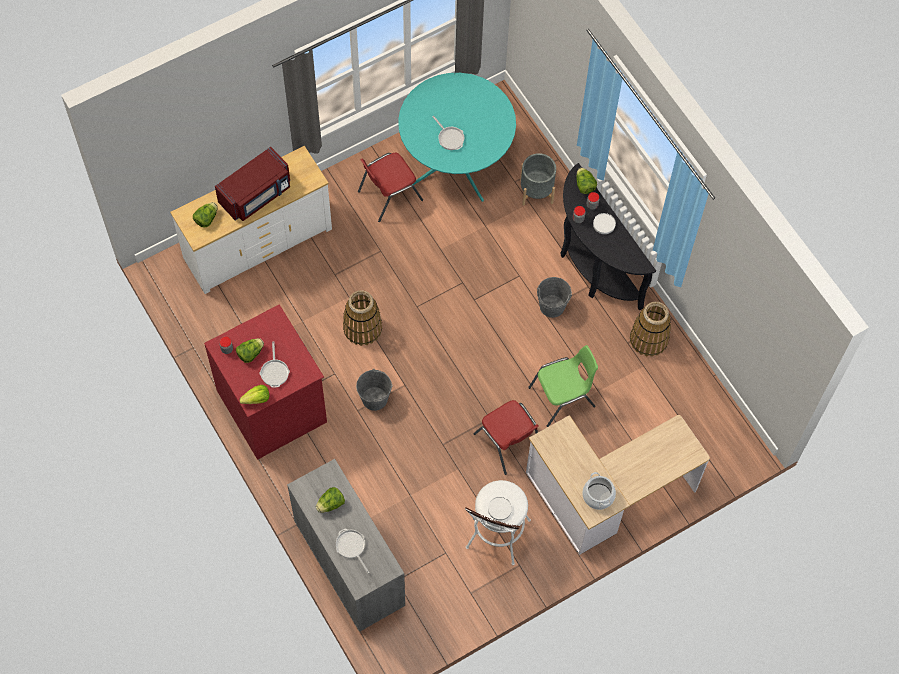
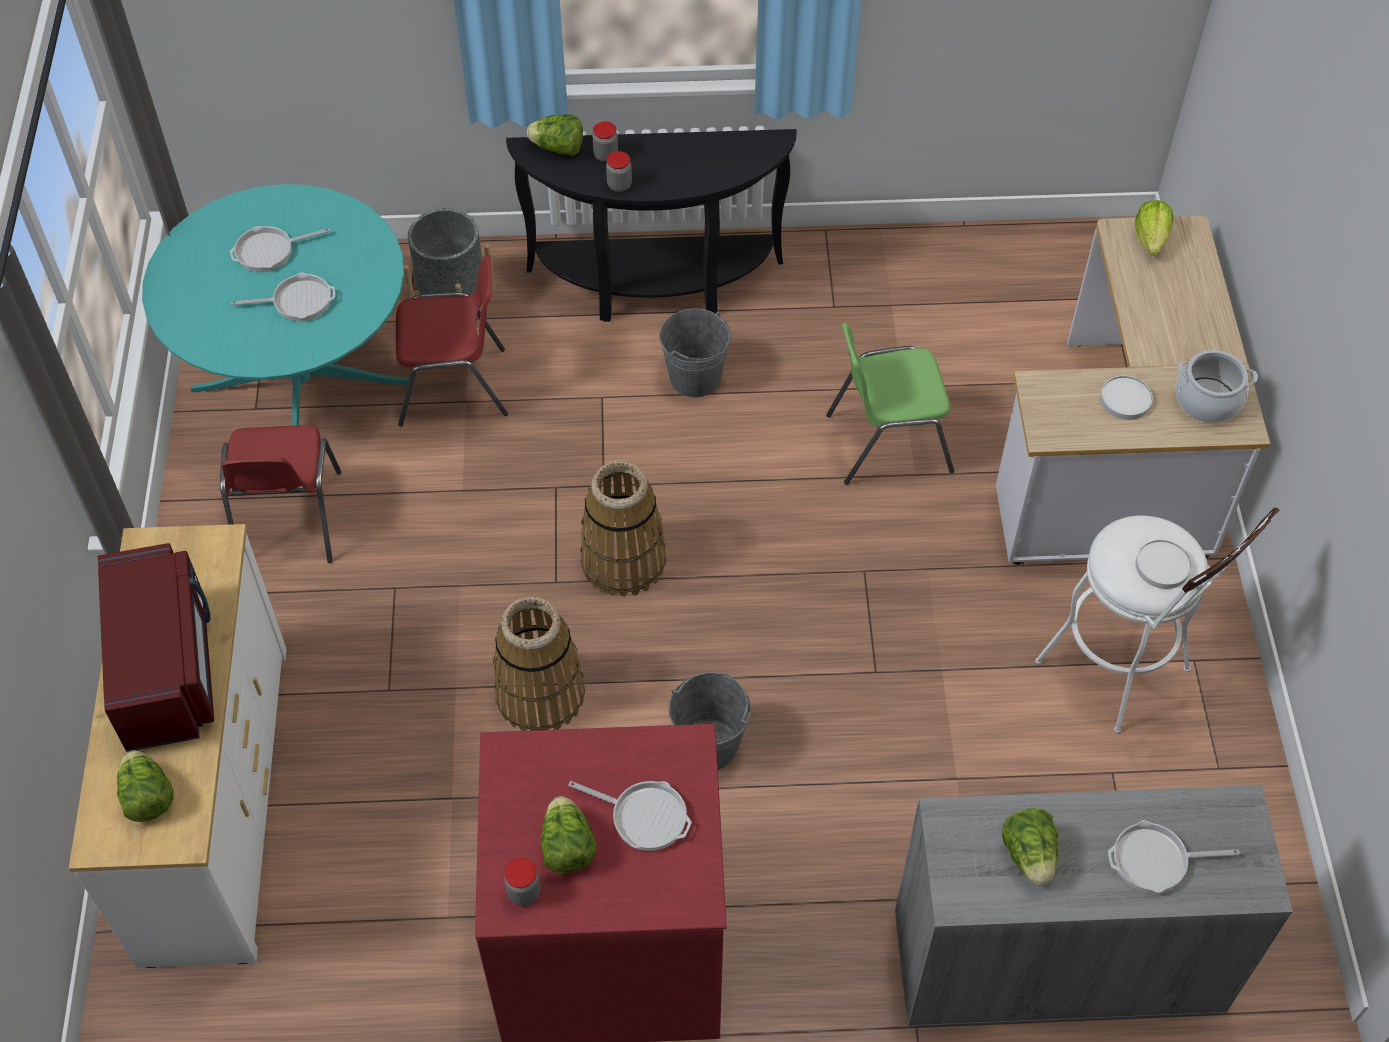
camera: 60 degrees left, 10 degrees down
lettuce [239,385,269,404] -> lettuce moved to [1135,200,1173,256]
red chair [473,400,538,475] -> red chair moved to [396,255,508,427]
green chair [528,345,598,427] -> green chair turned 105 degrees counterclockwise [826,322,954,485]
white plate [593,213,616,234] -> white plate moved to [1100,376,1153,420]
basket [630,302,671,357] -> basket moved to [581,461,666,597]
none -> frying pan [230,226,330,272]

